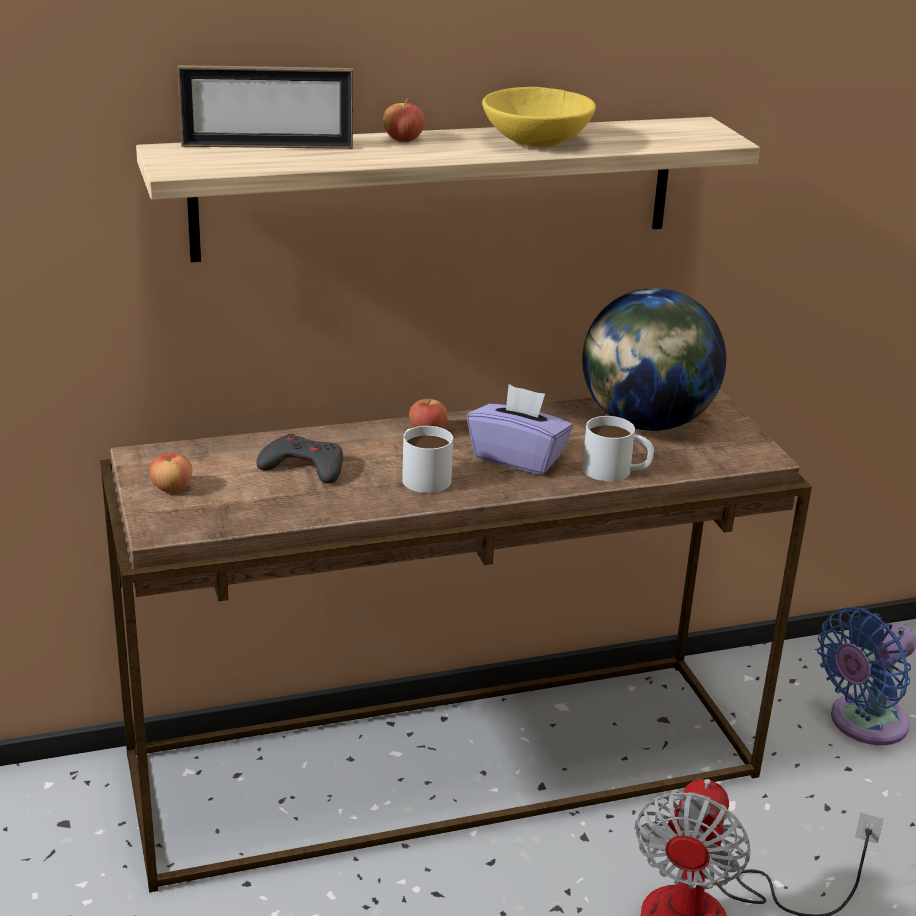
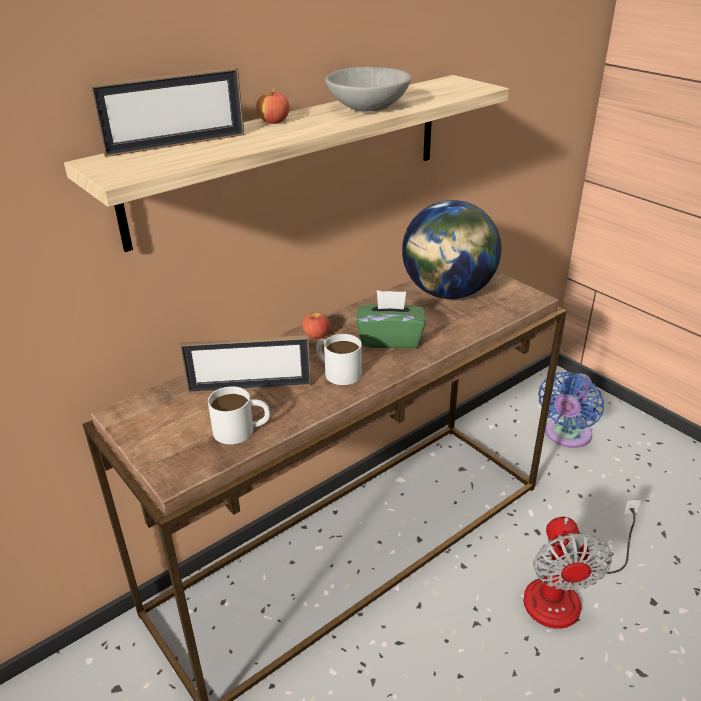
camera: 20 degrees left, 5 degrees up
apple [150,451,192,493] -> none
grey game controller [256,433,343,483] -> picture frame [180,335,311,393]
purple tissue box [467,384,573,475] -> green tissue box [355,290,426,349]
yellow bowl [482,87,596,147] -> grey bowl [325,67,411,112]
white mug [582,416,654,481] -> white mug moved to [208,386,270,444]

